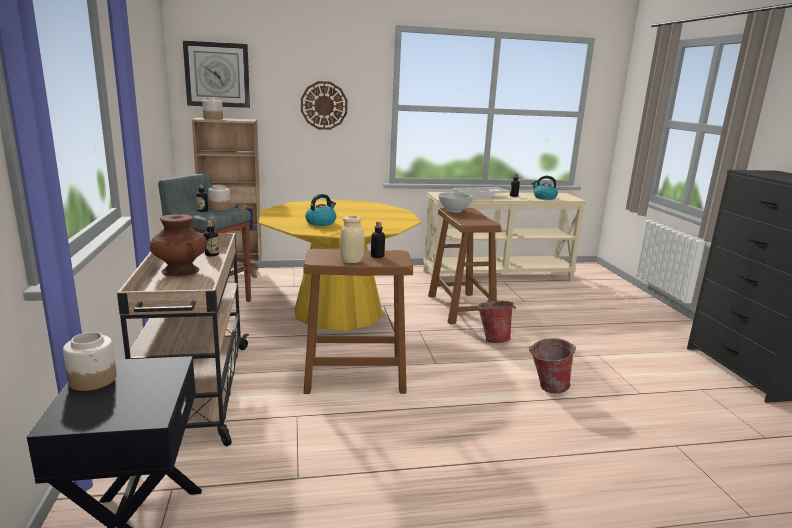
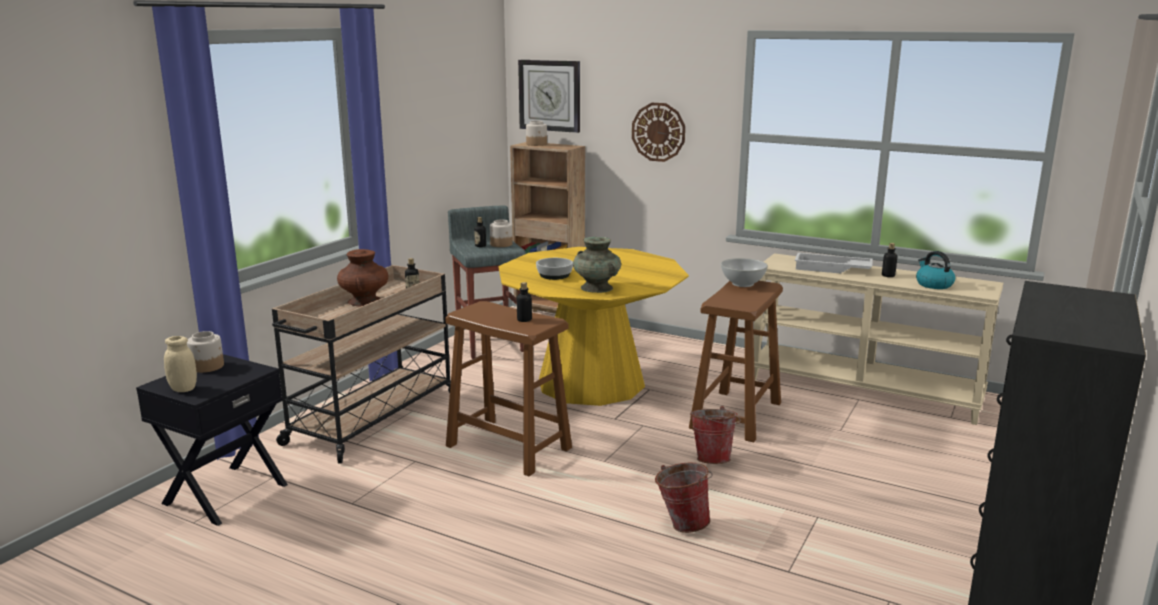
camera: 40 degrees right, 0 degrees up
kettle [305,194,336,226] -> bowl [536,258,573,280]
beige jar [339,216,365,263] -> beige jar moved to [164,336,197,392]
none -> turquoise vase [573,237,621,293]

